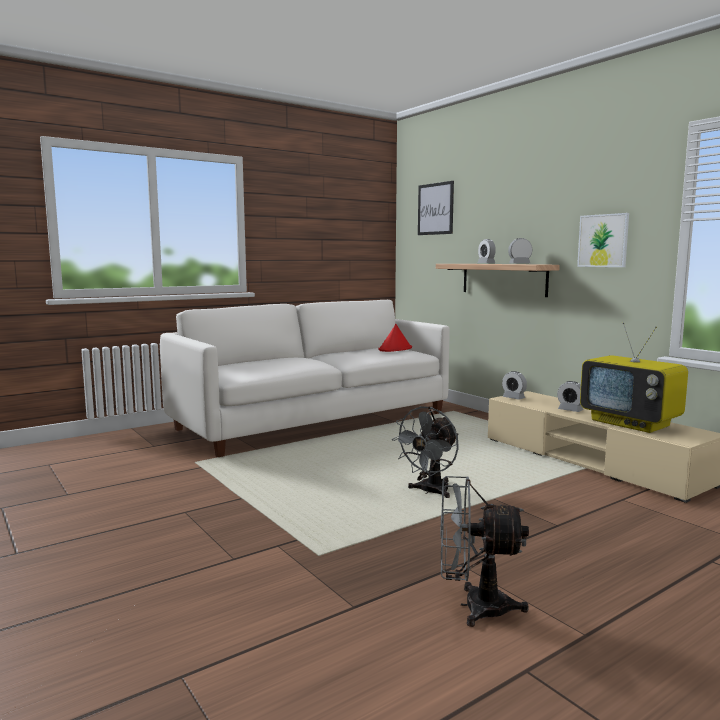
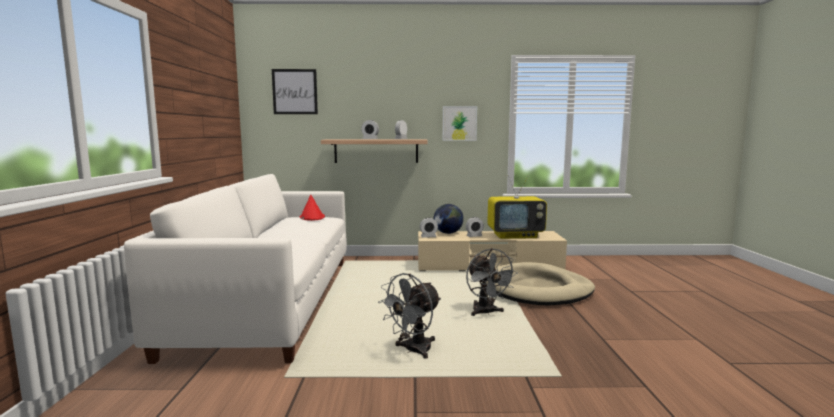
camera: 55 degrees left, 0 degrees up
grey fan [441,476,529,627] -> grey fan moved to [378,273,441,359]
none -> globe [434,204,464,234]
none -> beige dog bed [486,262,595,305]

